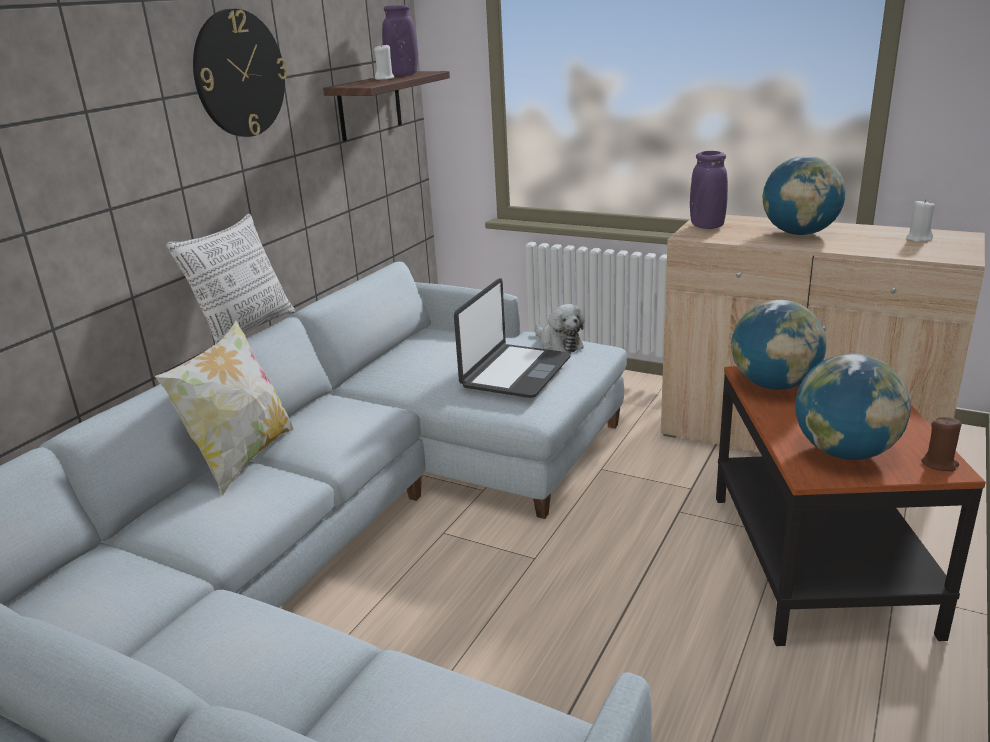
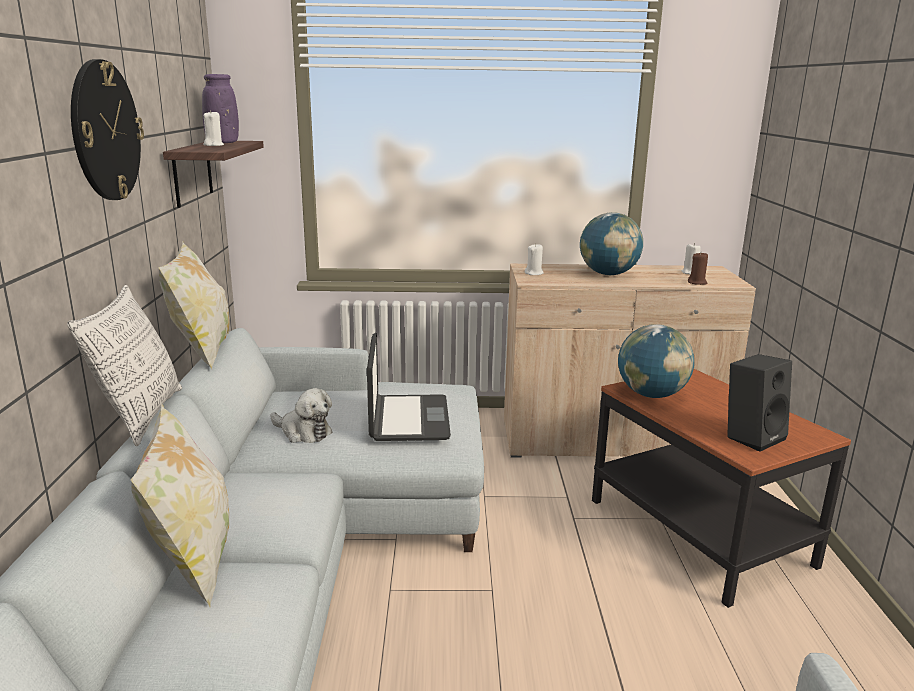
camera: 30 degrees left, 5 degrees down
plush toy [535,304,585,353] -> plush toy moved to [270,388,332,443]
purple vase [690,151,728,229] -> white candle [525,244,544,275]
globe [795,354,911,460] -> black speaker [727,354,792,452]
brown candle [921,417,962,472] -> brown candle moved to [688,253,708,285]
none -> pillow [158,241,229,369]

